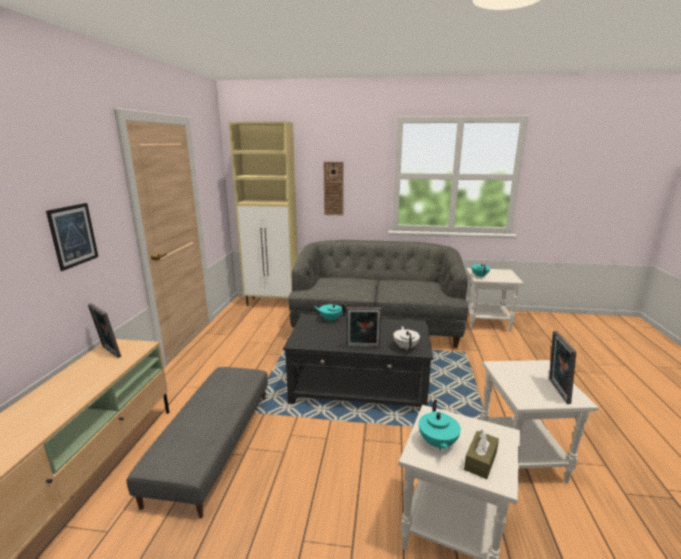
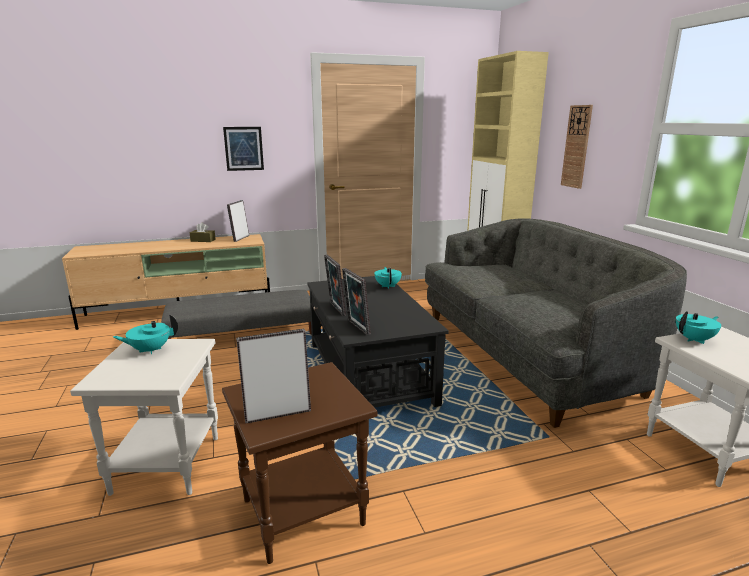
camera: 65 degrees right, 0 degrees up
white teapot [393,326,420,351] -> picture frame [342,268,371,335]
brown tissue box [464,430,499,479] -> brown tissue box moved to [190,222,216,242]
white side table [480,360,598,483] -> brown side table [222,362,378,564]

